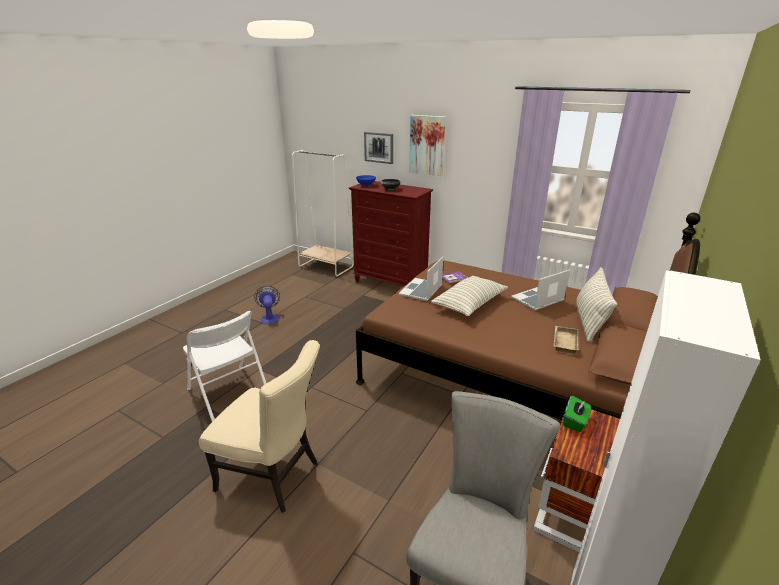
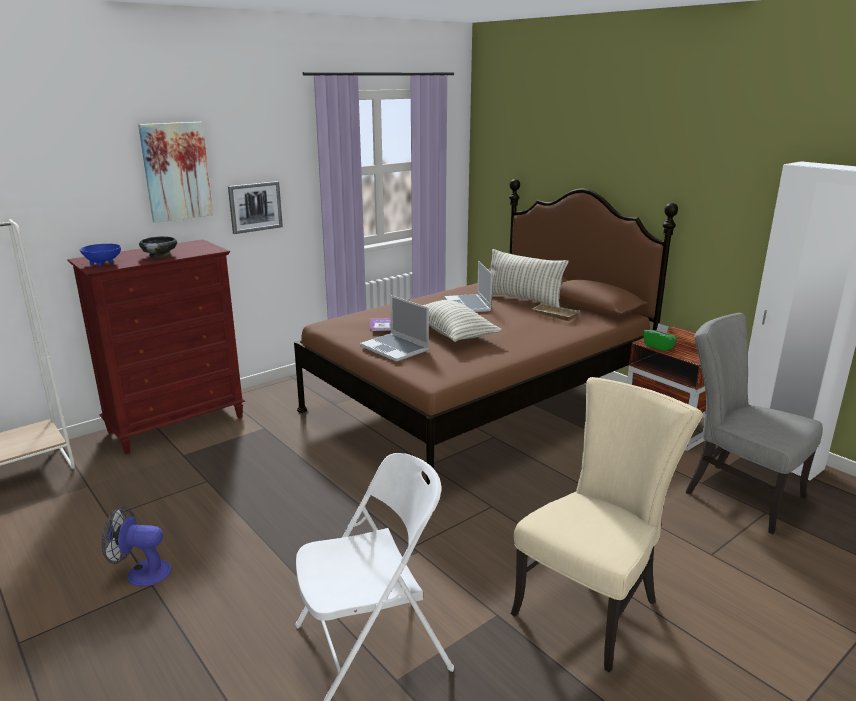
camera: 70 degrees left, 5 degrees down
picture [364,132,393,164] -> picture moved to [228,181,283,234]

